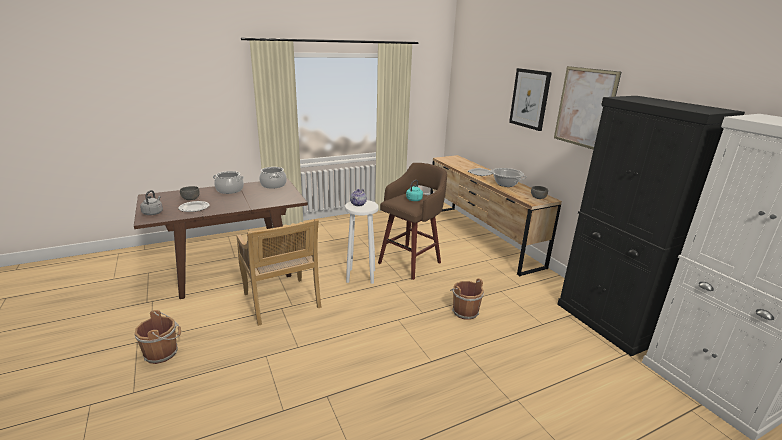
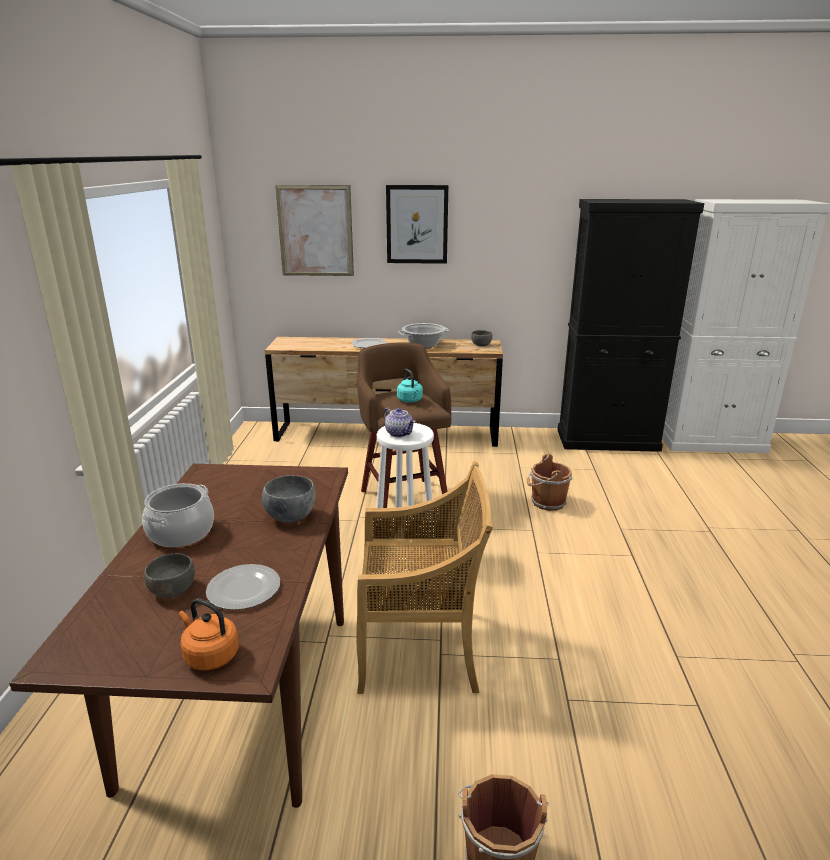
camera: 60 degrees left, 0 degrees up
grey kettle [140,190,163,215] -> orange kettle [179,598,239,670]
cooking pot [259,167,287,189] -> none
picture [554,66,621,150] -> picture moved to [275,185,354,276]
none -> grey bowl [262,475,316,523]

